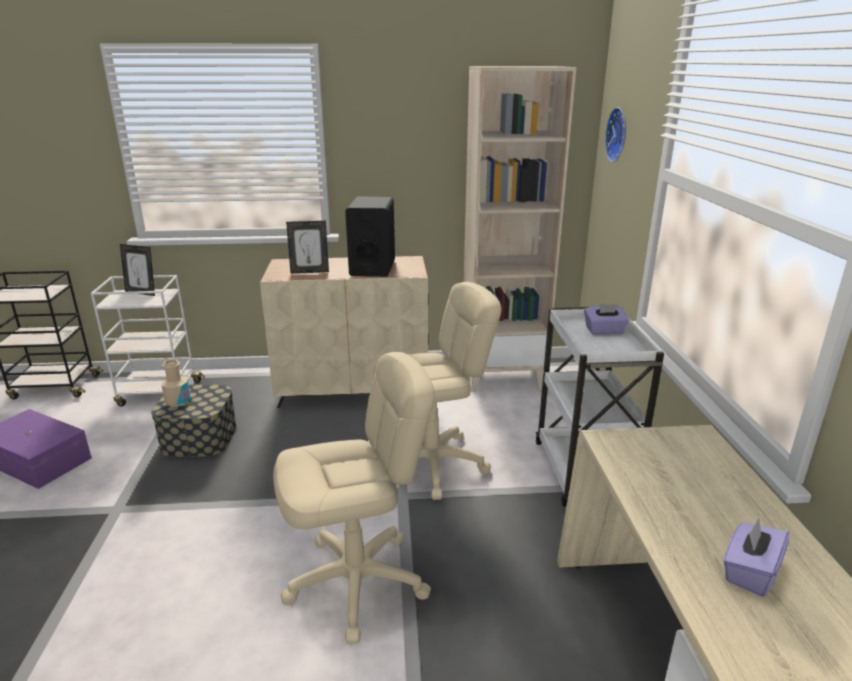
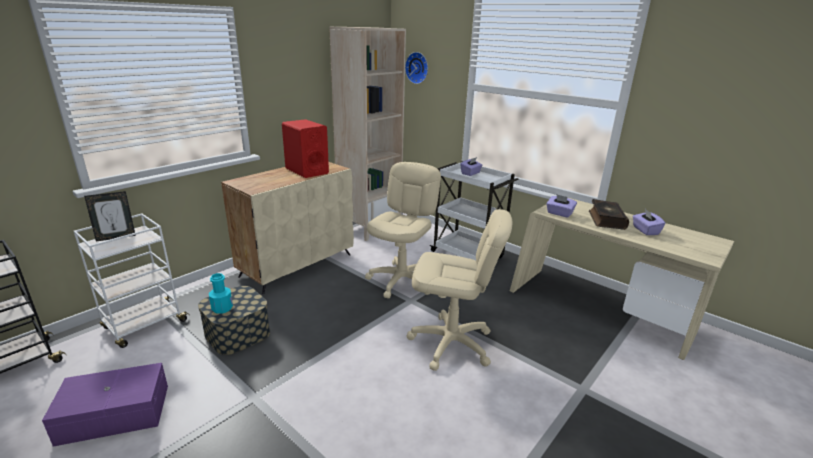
camera: 45 degrees left, 0 degrees up
beige bottle [161,359,191,407] -> turquoise bottle [209,273,233,314]
beige office chair [273,352,435,644] -> beige office chair turned 75 degrees clockwise [406,209,512,371]
picture frame [286,221,329,274] -> none
black speaker [345,196,395,277] -> red speaker [282,119,329,178]
none -> purple tissue box [546,194,577,218]
none -> book [589,199,629,230]

